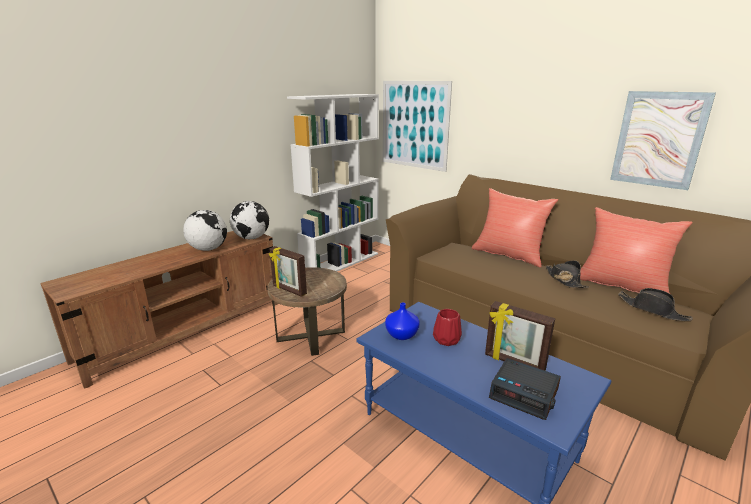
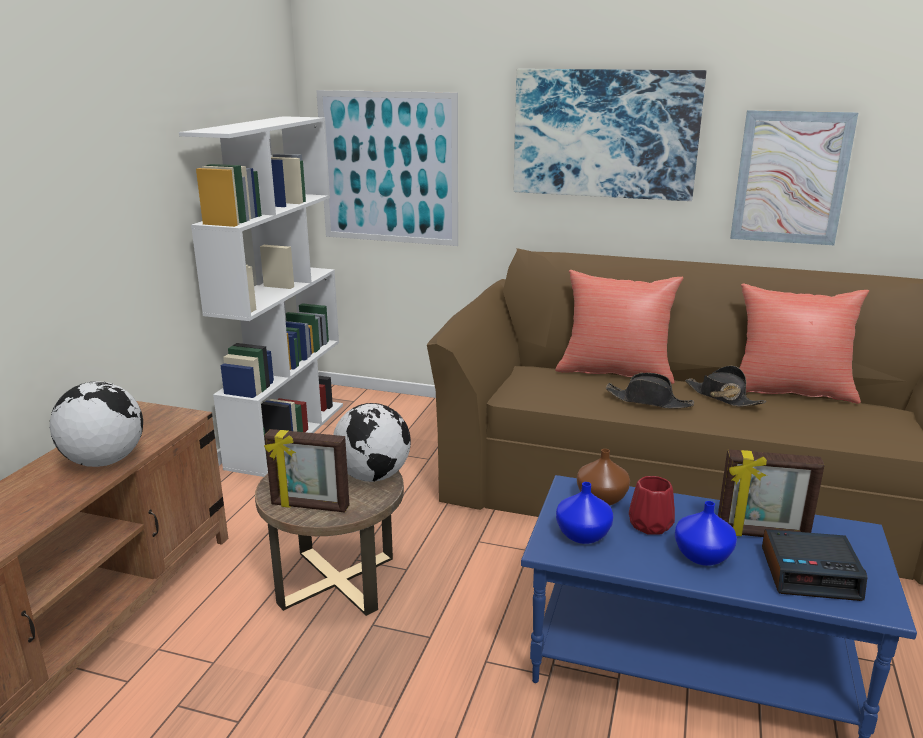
camera: 25 degrees left, 0 degrees up
globe [230,201,269,239] -> globe moved to [333,403,411,482]
black hat [618,288,693,321] -> black hat moved to [606,373,694,409]
none -> picture [514,69,706,201]
none -> brown vase [577,449,630,506]
none -> blue vase [675,501,737,566]

